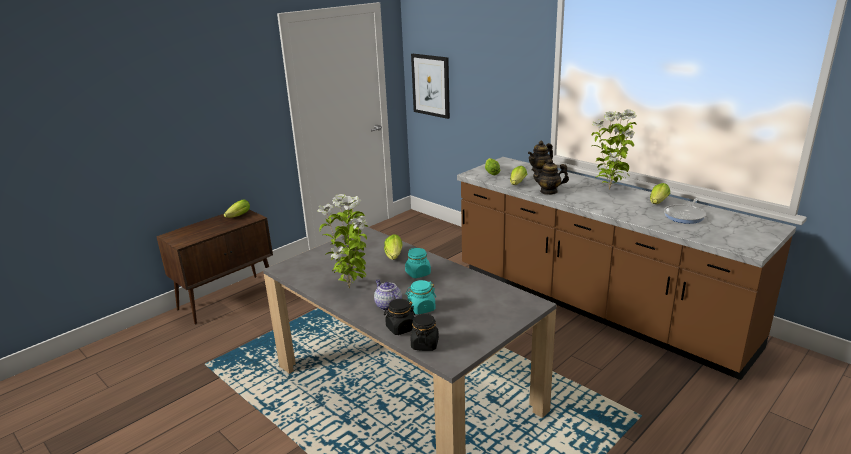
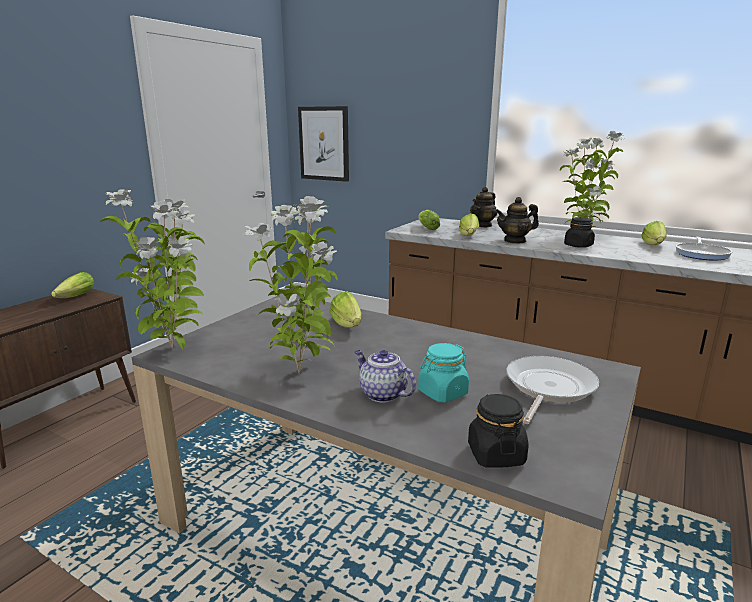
camera: 15 degrees left, 5 degrees down
black jar [384,299,415,335] -> black jar moved to [564,217,595,248]
turquoise jar [405,248,431,278] -> none
none -> potted plant [100,189,205,350]
none -> frying pan [507,356,599,424]

